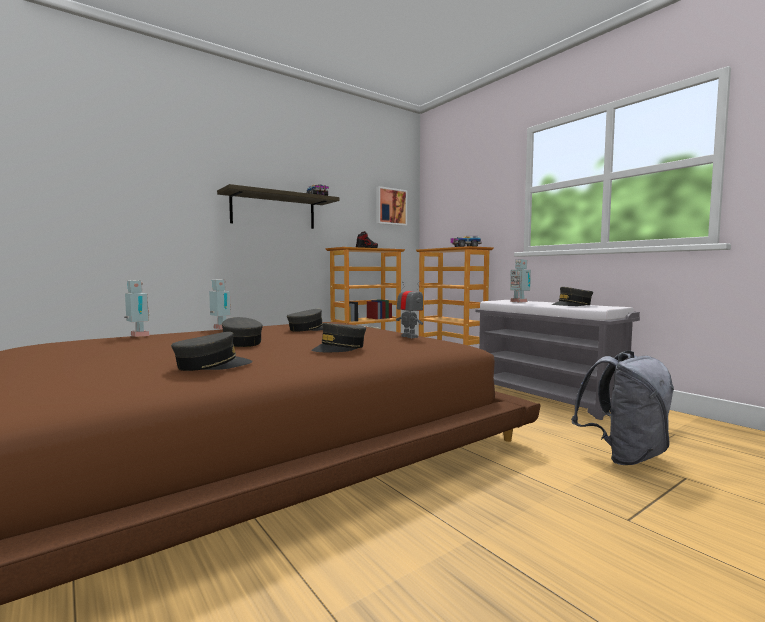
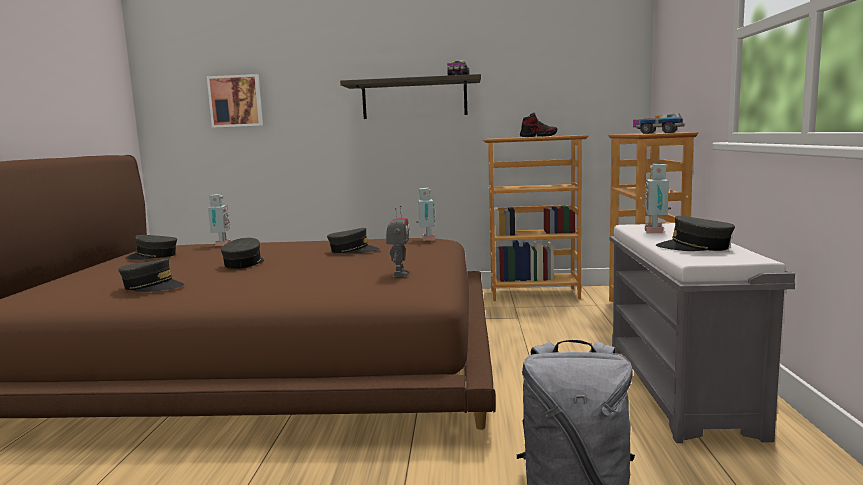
camera: 40 degrees right, 5 degrees up
toy robot [209,279,231,329] -> toy robot moved to [416,188,436,241]
grey cap [311,323,366,352] -> grey cap moved to [125,235,177,260]
picture [376,186,407,226] -> picture moved to [207,74,263,128]

